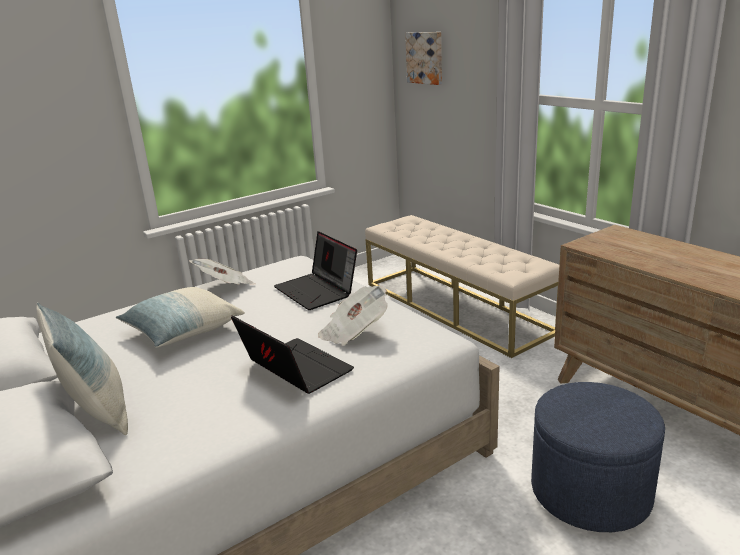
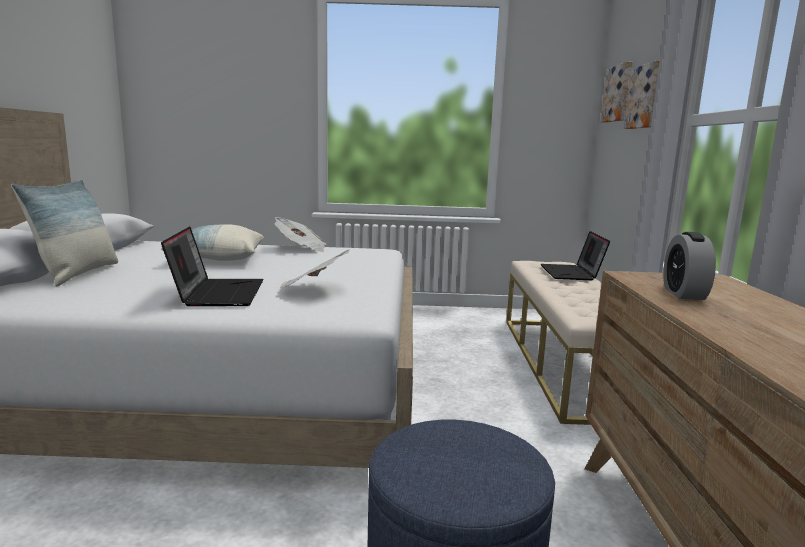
camera: 35 degrees right, 10 degrees down
laptop [274,231,357,310] -> laptop moved to [541,231,610,280]
none -> picture [624,60,660,129]
none -> alarm clock [664,232,716,300]

